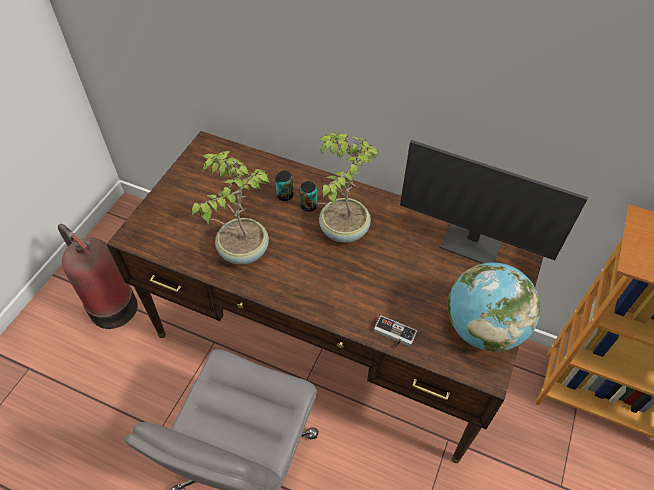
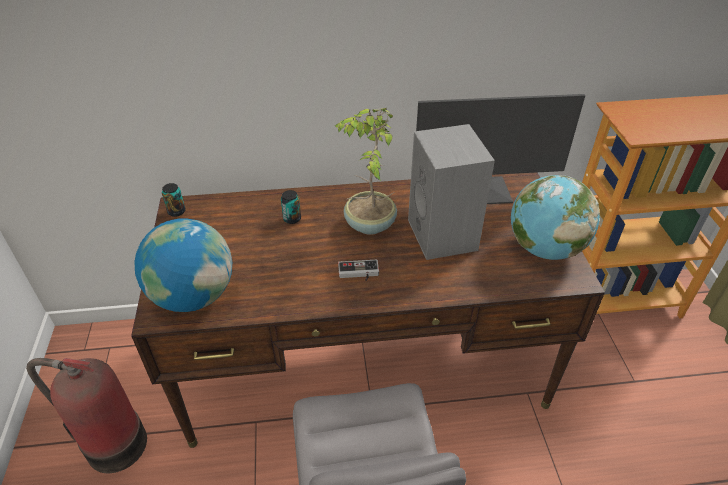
camera: 30 degrees left, 10 degrees down
potted plant [191,150,270,265] -> none
can [300,181,317,212] -> can moved to [162,183,186,217]
game controller [374,315,417,347] -> game controller moved to [338,260,379,281]
none -> globe [135,218,232,312]
none -> grey speaker [408,124,495,260]

